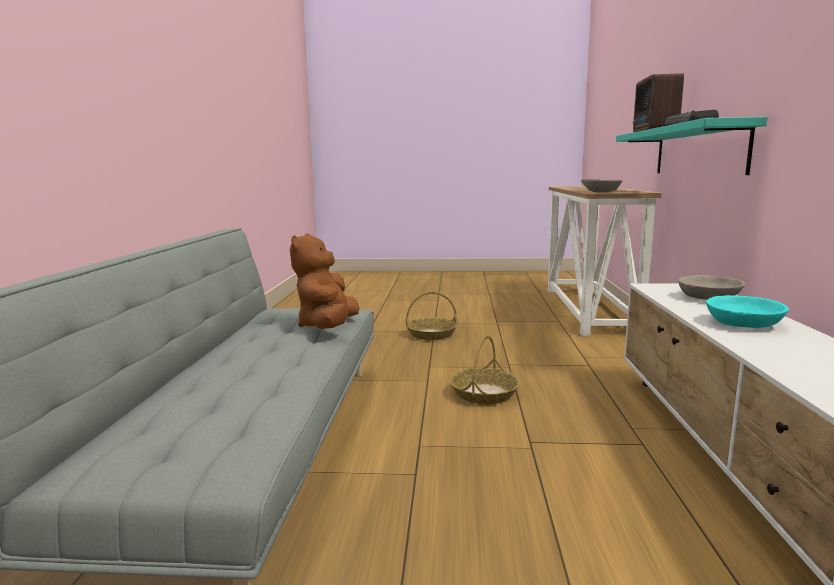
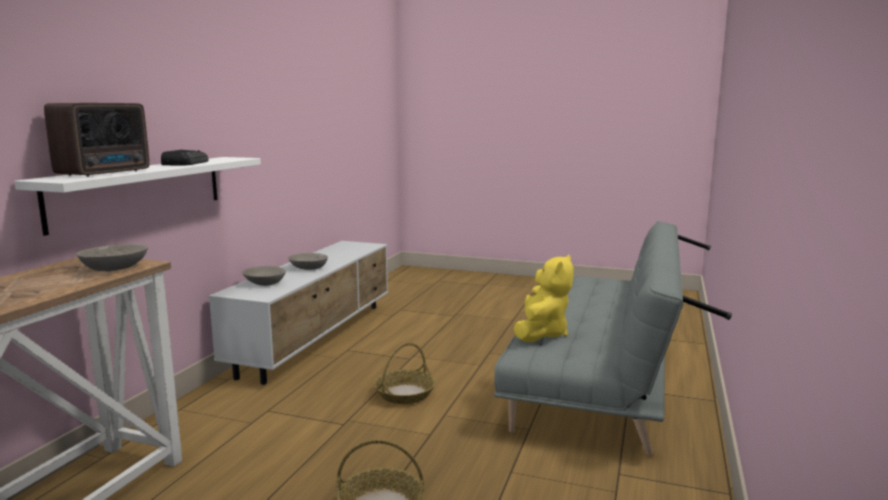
camera: 165 degrees left, 0 degrees up
brown plush toy [290,234,360,329] -> yellow plush toy [514,255,574,342]
turquoise shelf [616,117,768,175] -> white shelf [14,157,261,236]
turquoise bowl [706,295,789,328] -> grey bowl [288,253,328,270]

